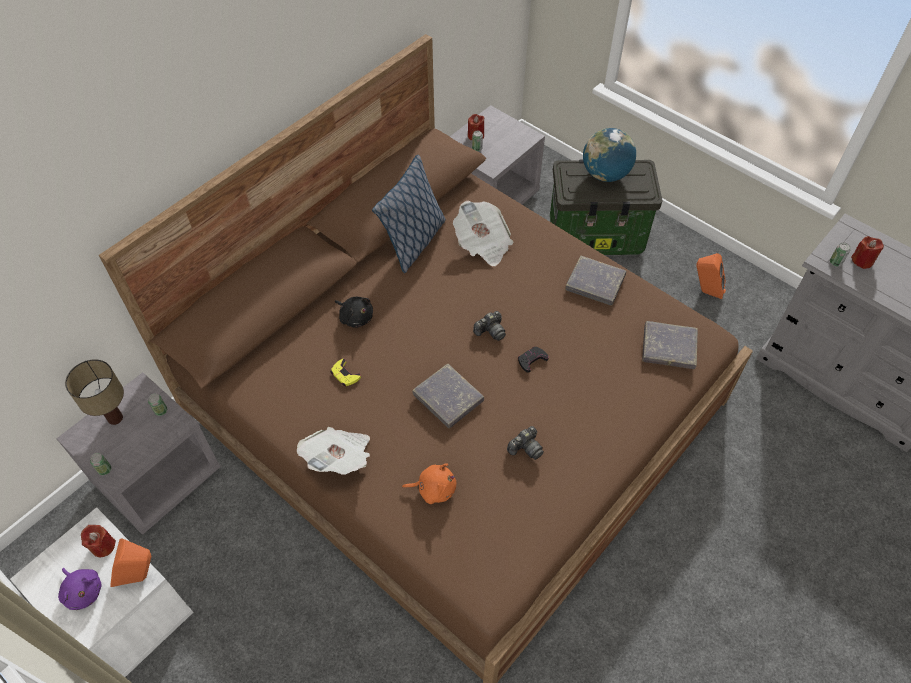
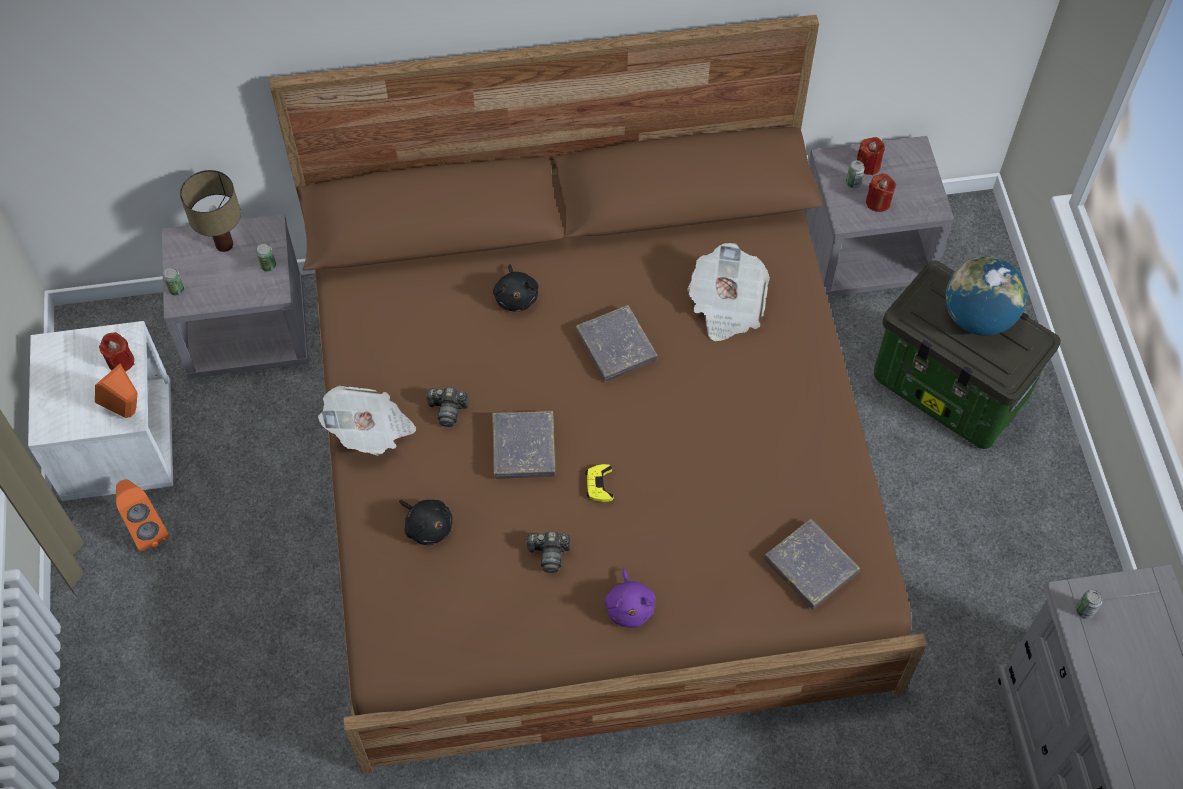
camera: 40 degrees right, 5 degrees up
purple plush toy [58,568,102,610] -> purple plush toy moved to [605,568,656,628]
yellow game controller [330,359,361,386] -> yellow game controller moved to [585,464,614,502]
pillow [372,155,446,273] -> none
orange plush toy [402,463,456,504] -> black plush toy [399,500,452,545]
camera [473,311,506,341] -> camera moved to [425,388,468,427]
black game controller [518,346,549,373] -> none
grey book [565,256,626,305] -> grey book moved to [576,305,658,382]
orange speaker [696,253,726,299] -> orange speaker moved to [116,479,169,551]
red candle [851,236,884,269] -> red candle moved to [866,173,896,212]

